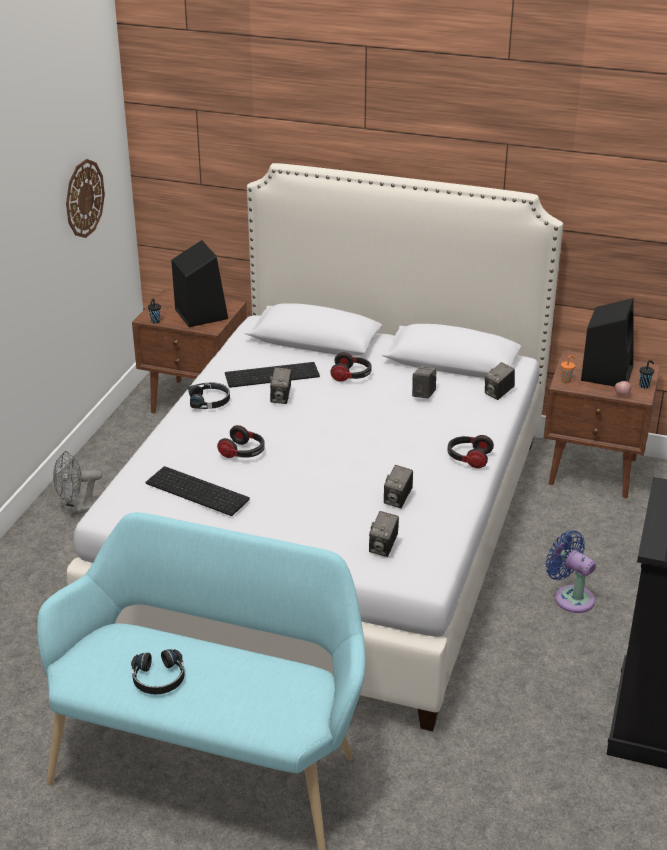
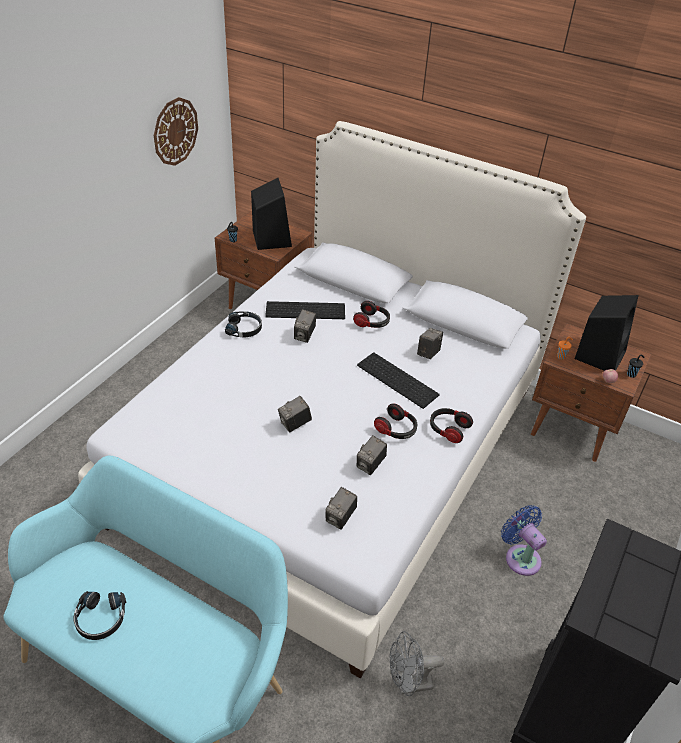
camera: 10 degrees right, 10 degrees up
grey fan [53,451,102,516] -> grey fan moved to [389,631,444,696]
keyboard [146,466,250,516] -> keyboard moved to [357,352,440,409]
headphones [217,425,265,458] -> headphones moved to [374,403,417,439]
camera [485,362,515,400] -> camera moved to [278,396,312,432]

